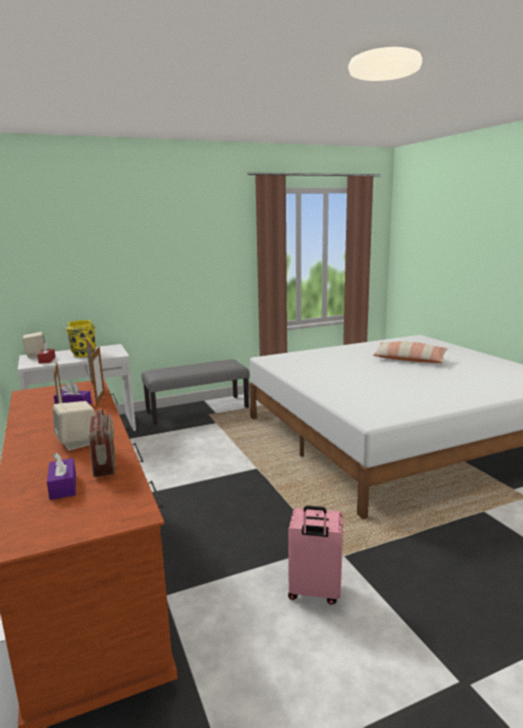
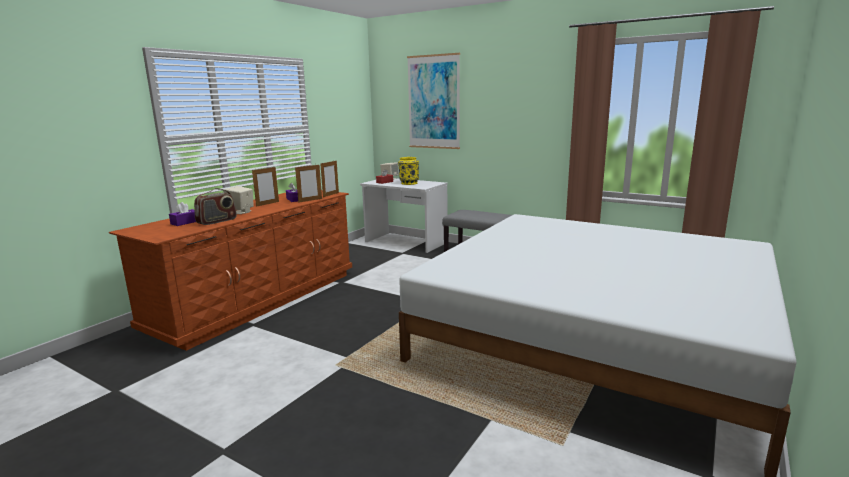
camera: 55 degrees right, 0 degrees up
pink suitcase [288,506,343,605] -> none
pillow [373,341,448,363] -> none
none -> picture [407,53,460,149]

